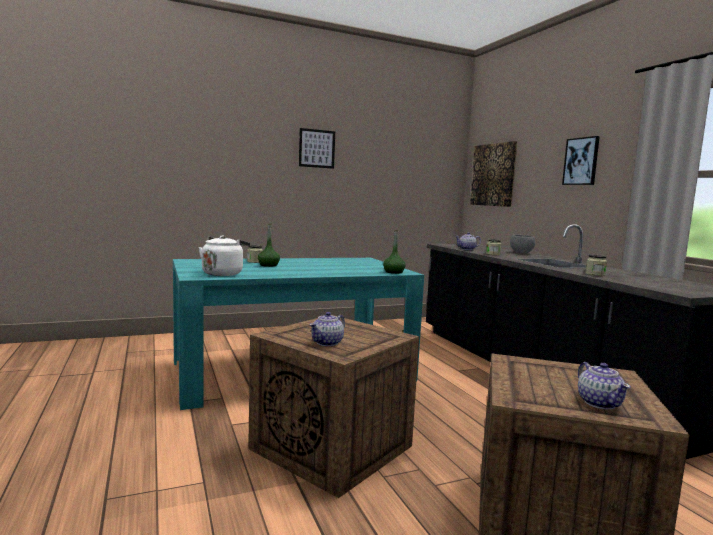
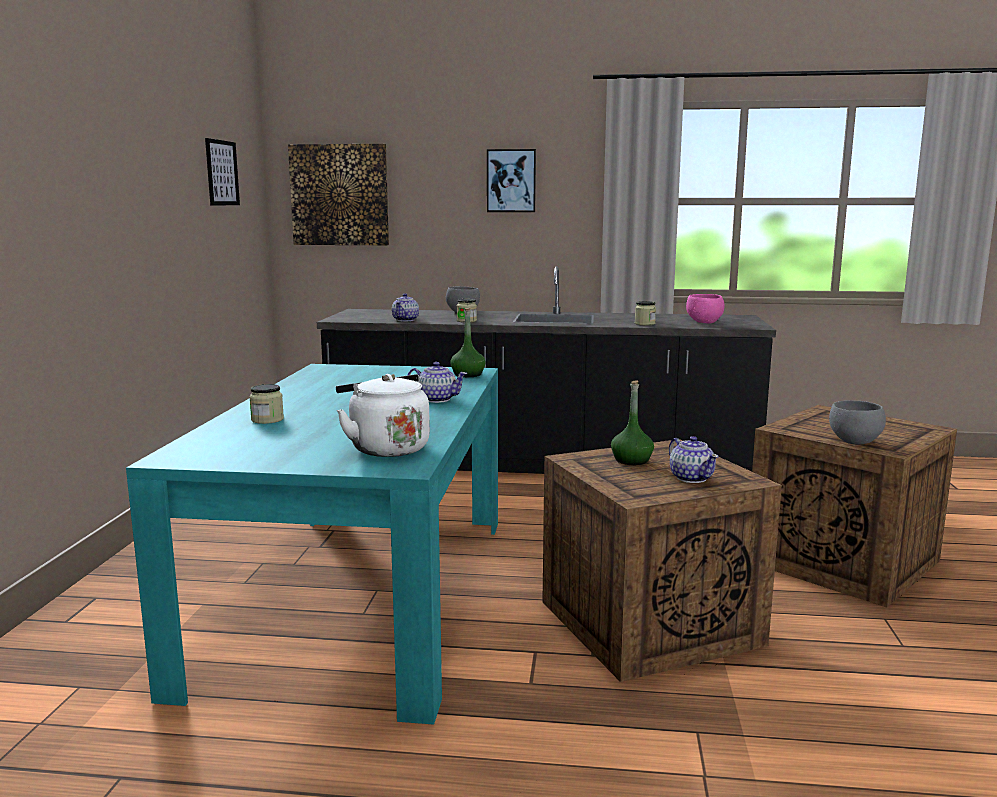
camera: 60 degrees left, 5 degrees up
green bottle [258,223,280,267] -> green bottle moved to [611,380,654,465]
picture [299,128,335,169] -> picture moved to [205,138,240,206]
teapot [578,362,630,409] -> teapot moved to [408,362,467,403]
none -> pink bowl [686,294,724,323]
none -> grey bowl [829,400,886,445]

